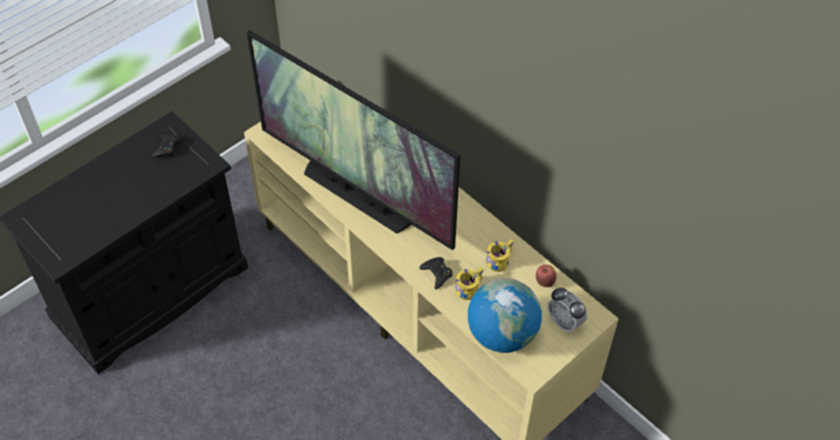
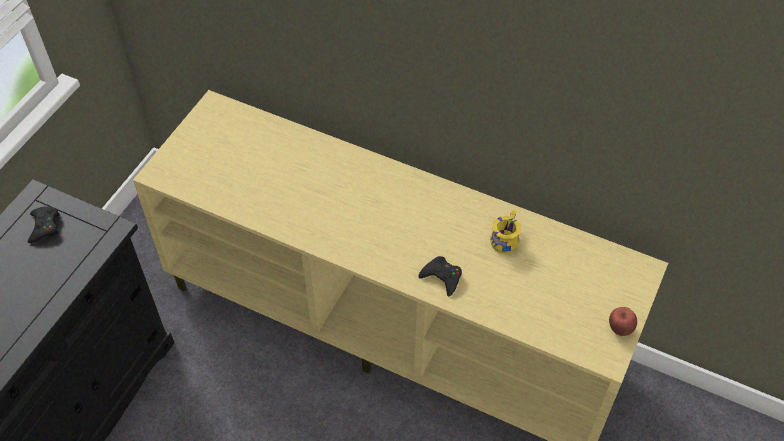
camera: 20 degrees left, 0 degrees up
television [247,30,460,250] -> none
yellow mug [455,267,484,300] -> none
globe [468,278,542,353] -> none
apple [536,265,557,287] -> apple moved to [609,307,637,336]
alarm clock [548,288,587,333] -> none

